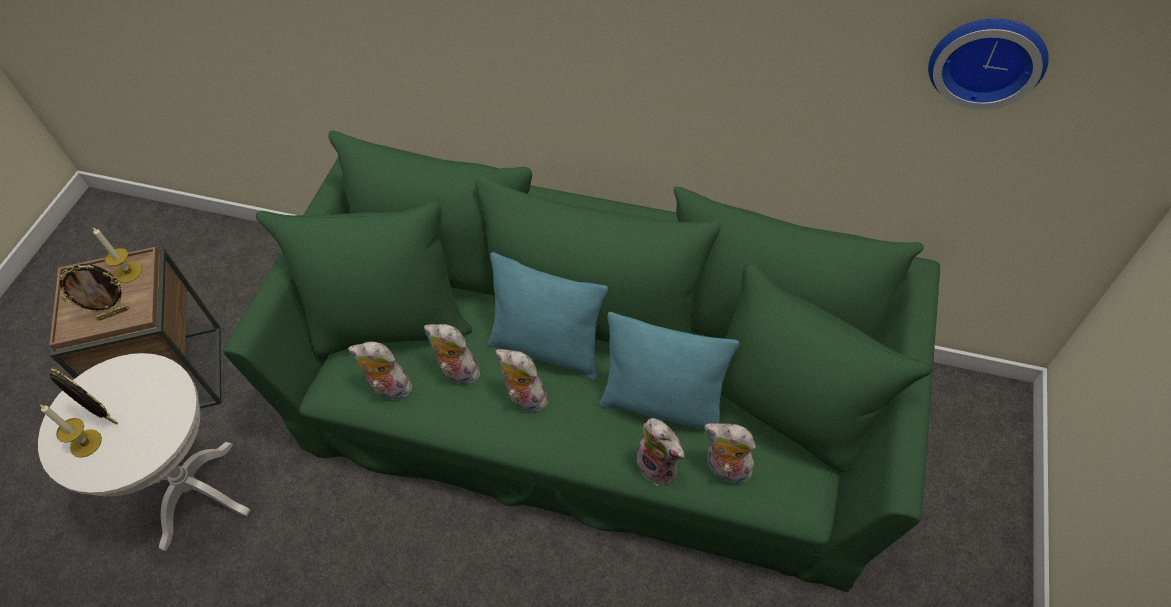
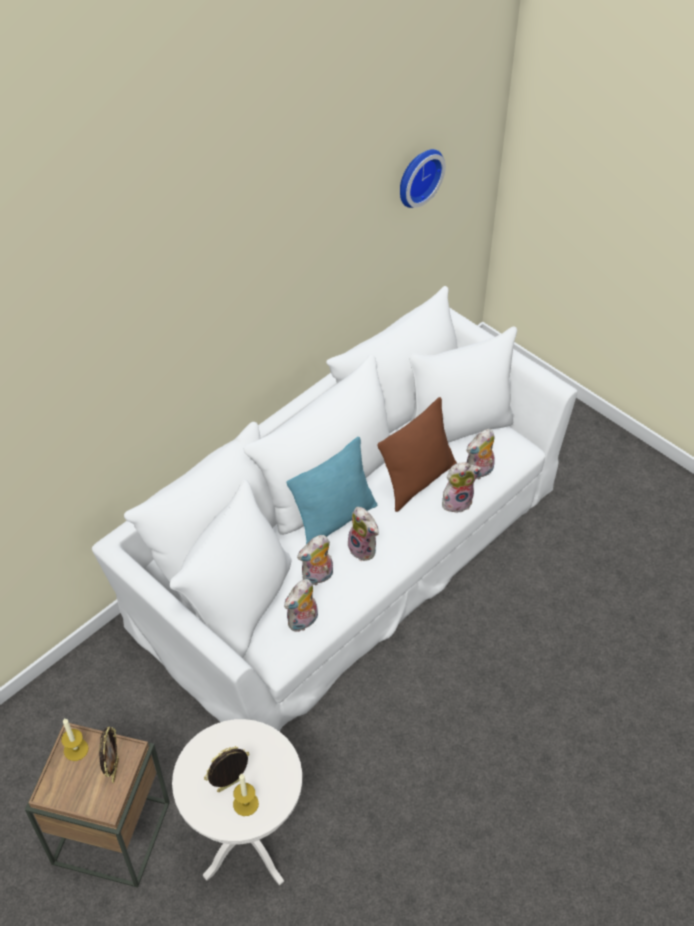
camera: 65 degrees left, 5 degrees down
green sofa [223,131,940,592] -> white sofa [92,286,578,732]
plush toy [496,349,548,412] -> plush toy turned 105 degrees counterclockwise [347,507,379,561]
turquoise pillow [599,312,740,431] -> brown pillow [378,397,457,512]

